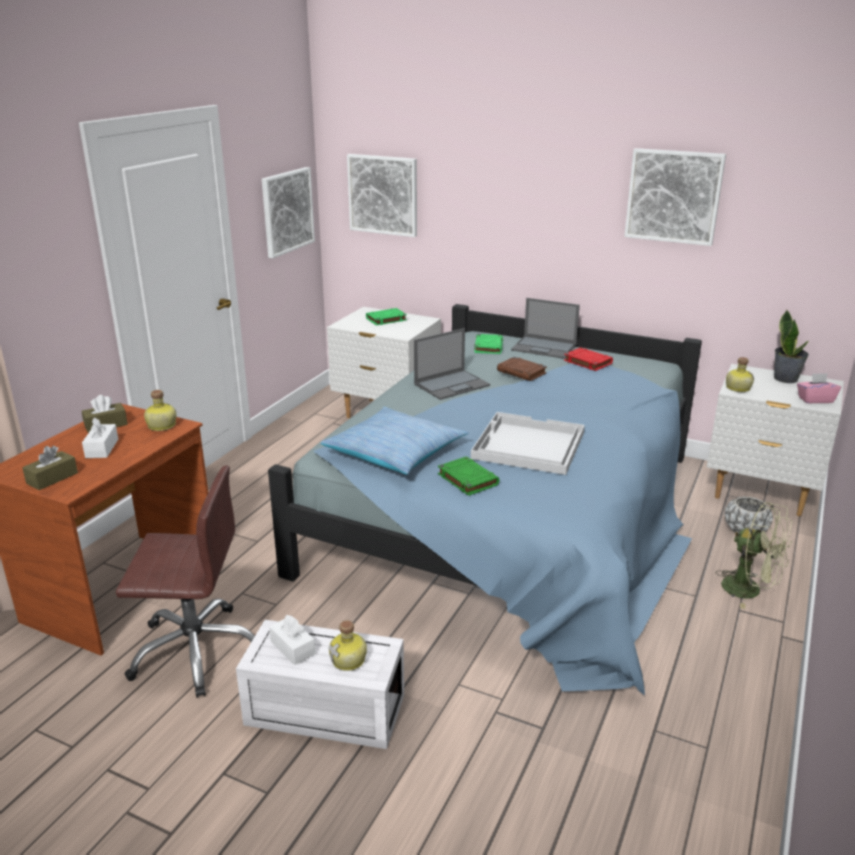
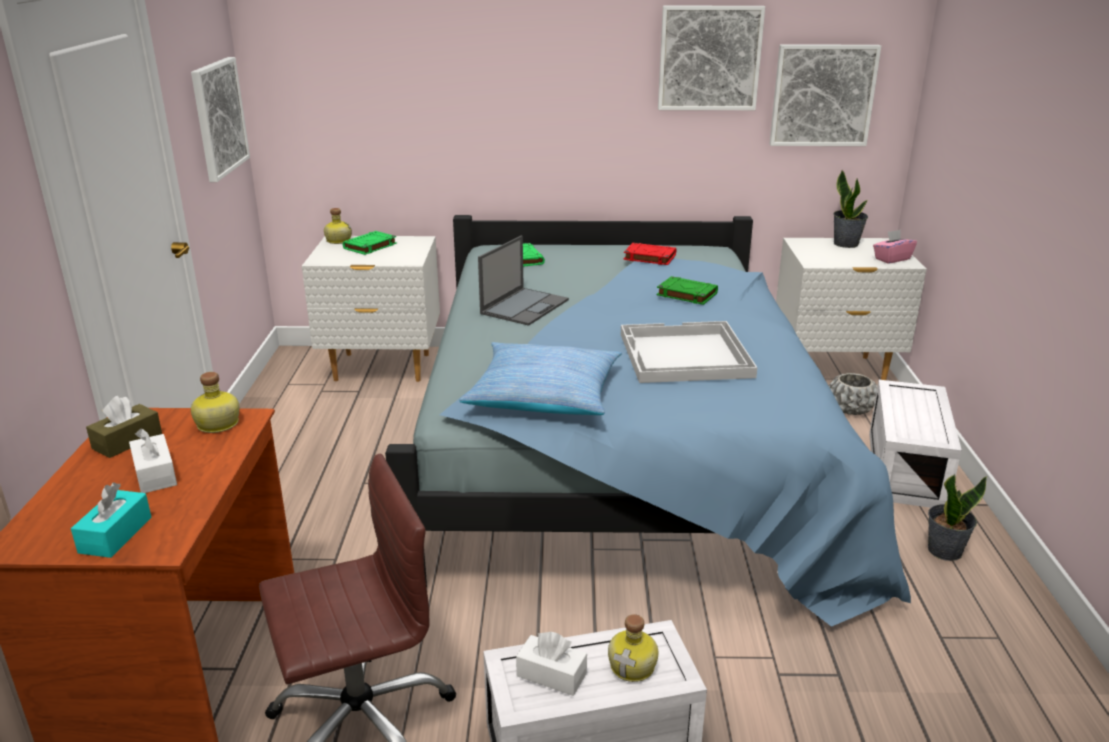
camera: 25 degrees left, 0 degrees up
brown tissue box [22,446,78,490] -> turquoise tissue box [71,482,151,558]
picture [347,154,417,237] -> picture moved to [769,45,881,146]
green book [438,456,500,496] -> green book moved to [657,276,718,305]
brown book [497,357,547,381] -> none
laptop [511,298,580,359] -> none
green fan [715,502,793,609] -> white storage box [869,380,962,508]
bottle [726,357,754,392] -> bottle moved to [324,208,352,244]
none -> potted plant [928,474,987,561]

